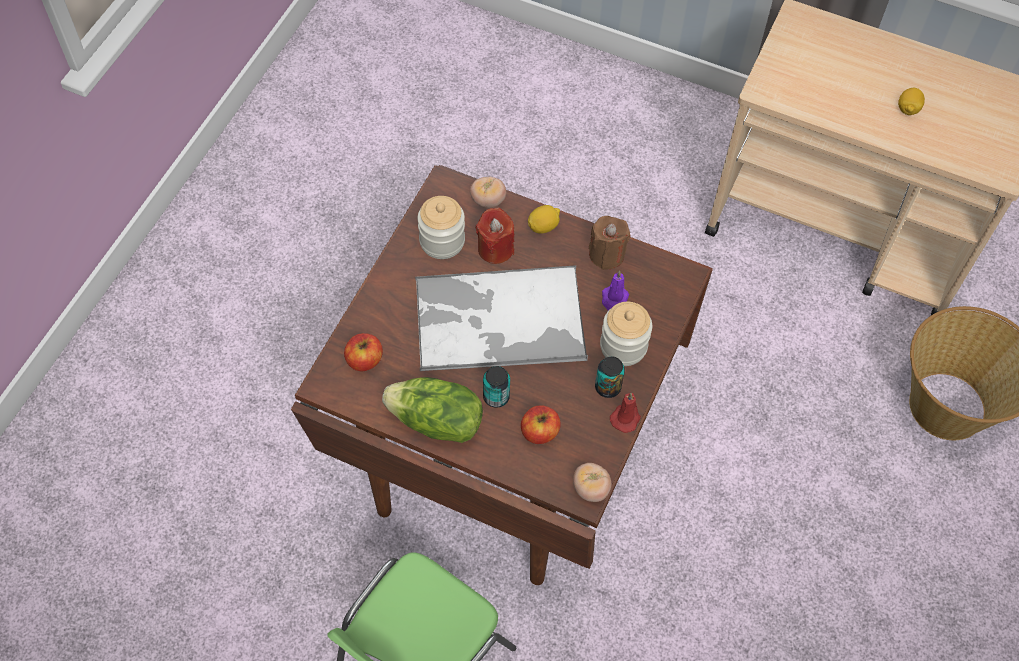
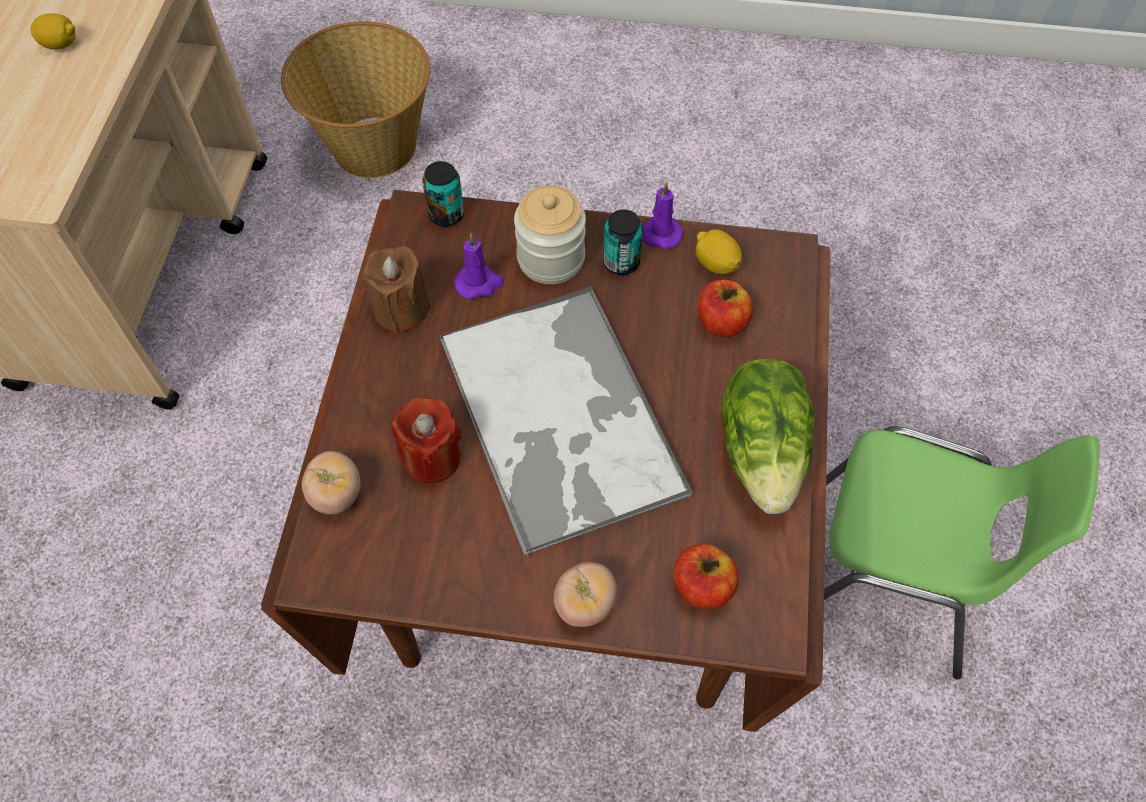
camera: 105 degrees left, 0 degrees up
jar [418,196,465,259] -> none
can [483,366,510,408] -> can moved to [422,161,464,227]
lemon [528,205,560,234] -> lemon moved to [696,229,742,274]
tomato [573,463,612,502] -> tomato moved to [554,562,617,627]
red candle [610,393,641,433] -> purple candle [642,182,683,249]

